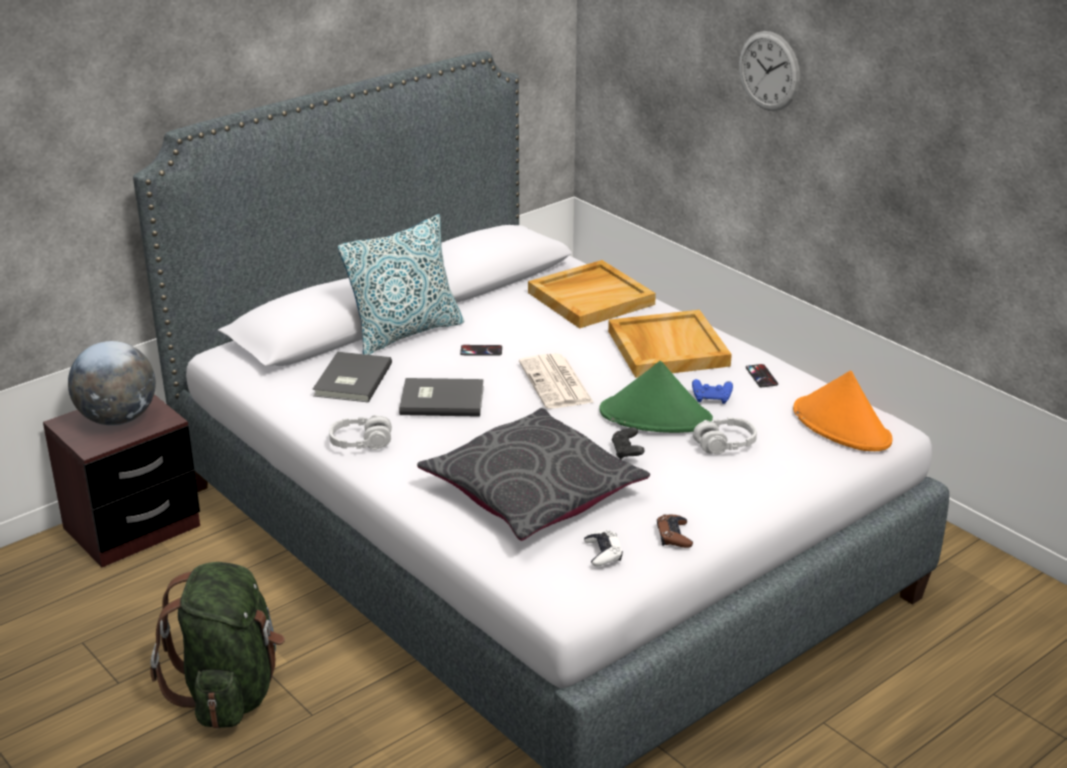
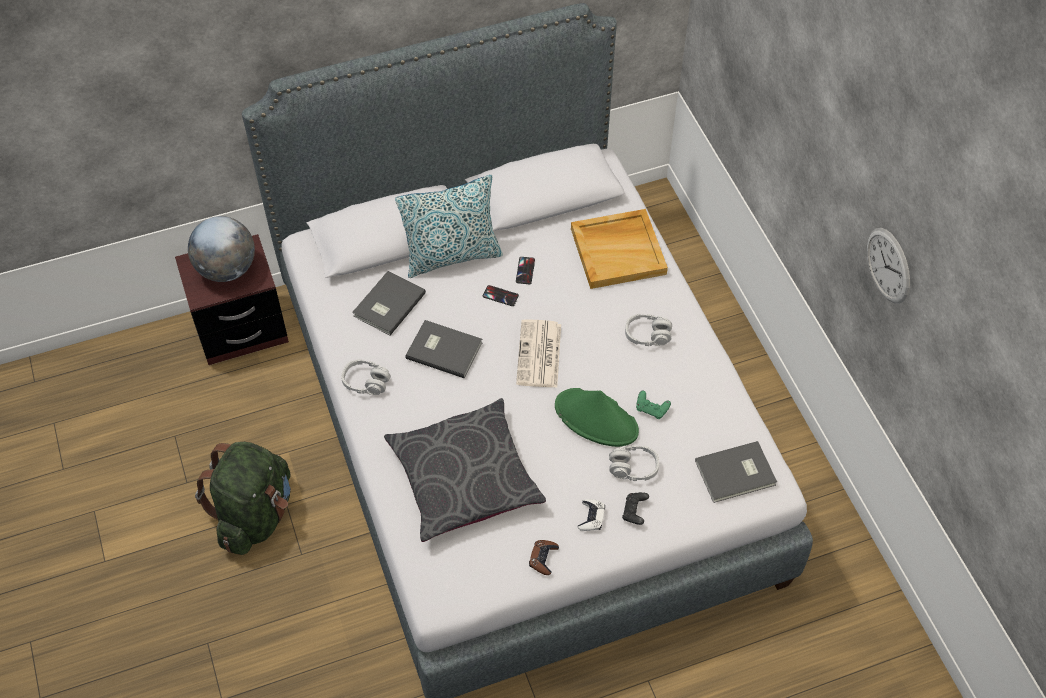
camera: 20 degrees right, 25 degrees up
white game controller [584,530,623,566] -> white game controller moved to [578,499,605,531]
beige tray [608,310,732,378] -> grey headphones [625,314,672,346]
black game controller [612,427,645,460] -> black game controller moved to [622,492,649,525]
blue game controller [692,379,733,404] -> green game controller [636,390,671,419]
wall clock [739,31,800,111] -> wall clock moved to [867,228,910,304]
phone [746,364,778,387] -> phone moved to [516,257,535,284]
orange hat [793,370,893,451] -> grey book [695,441,777,503]

